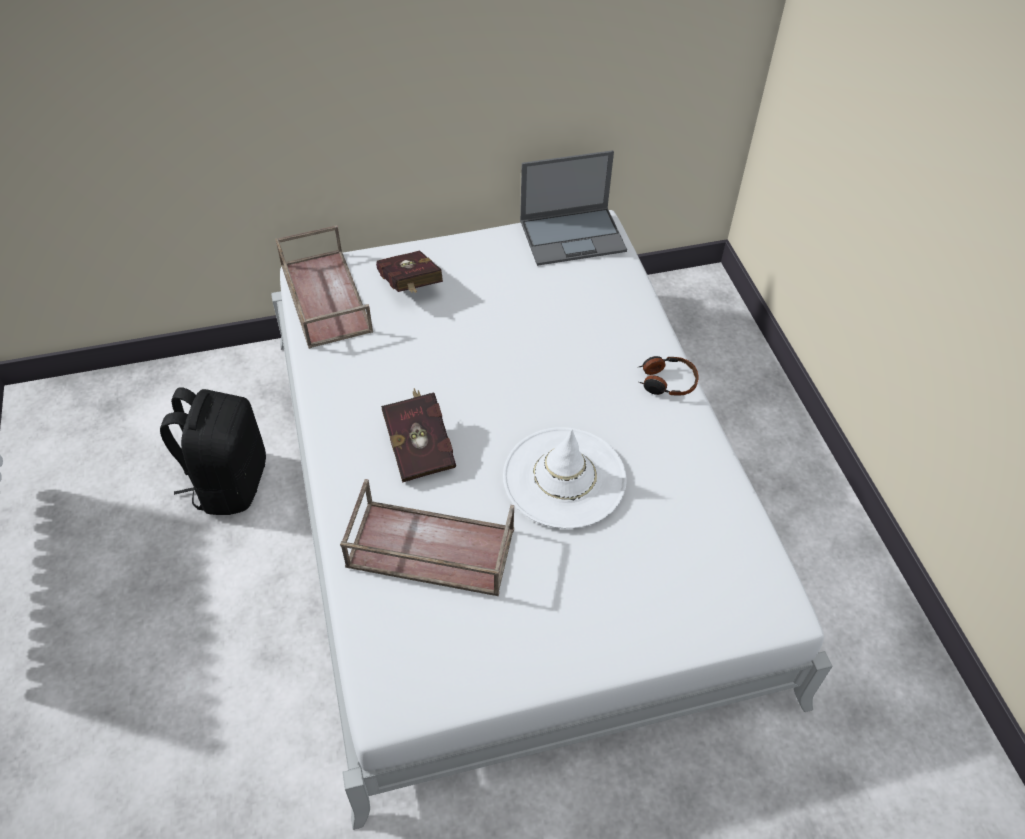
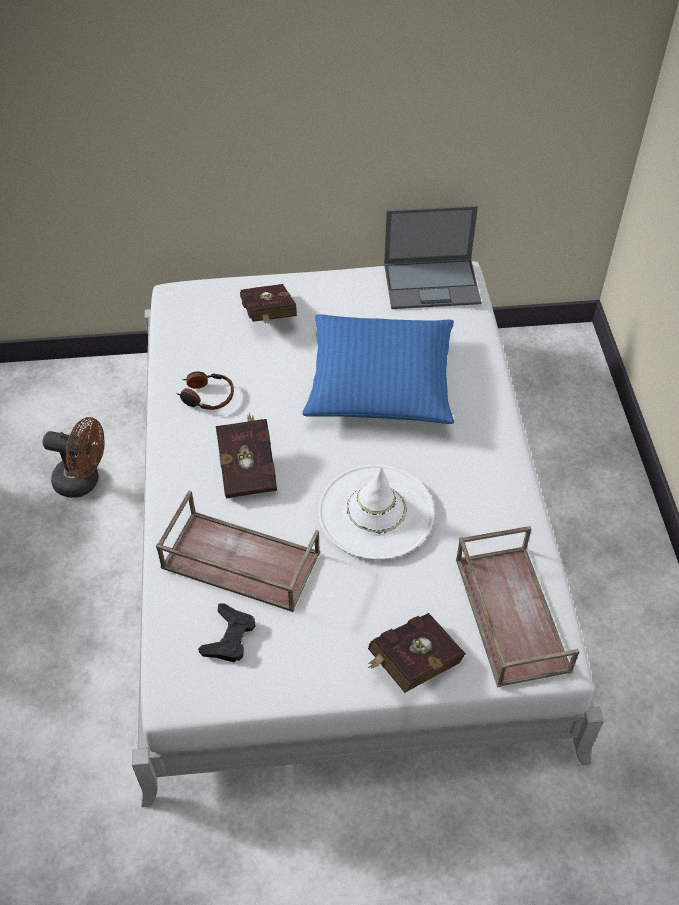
camera: 10 degrees right, 0 degrees up
black backpack [160,387,266,515] -> brown fan [43,417,105,498]
brown tray [275,225,373,349] -> brown tray moved to [456,526,579,688]
headphones [639,356,698,395] -> headphones moved to [176,372,234,410]
none -> black game controller [198,603,255,662]
none -> blue pillow [302,314,454,424]
none -> red book [368,613,466,693]

